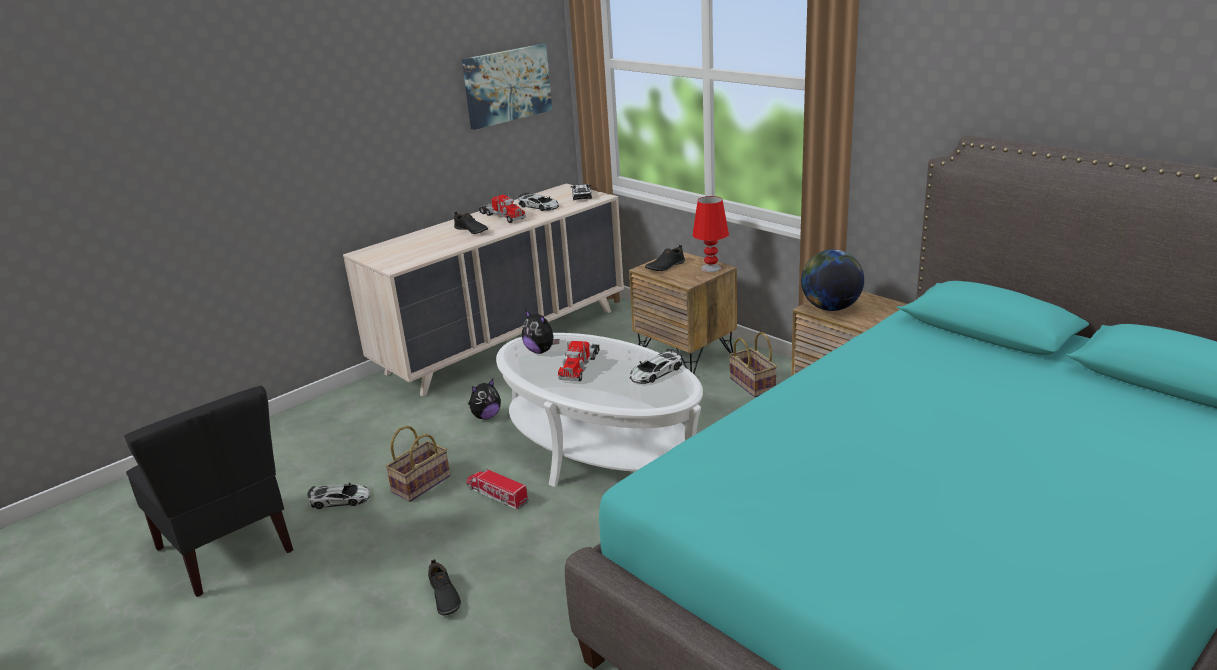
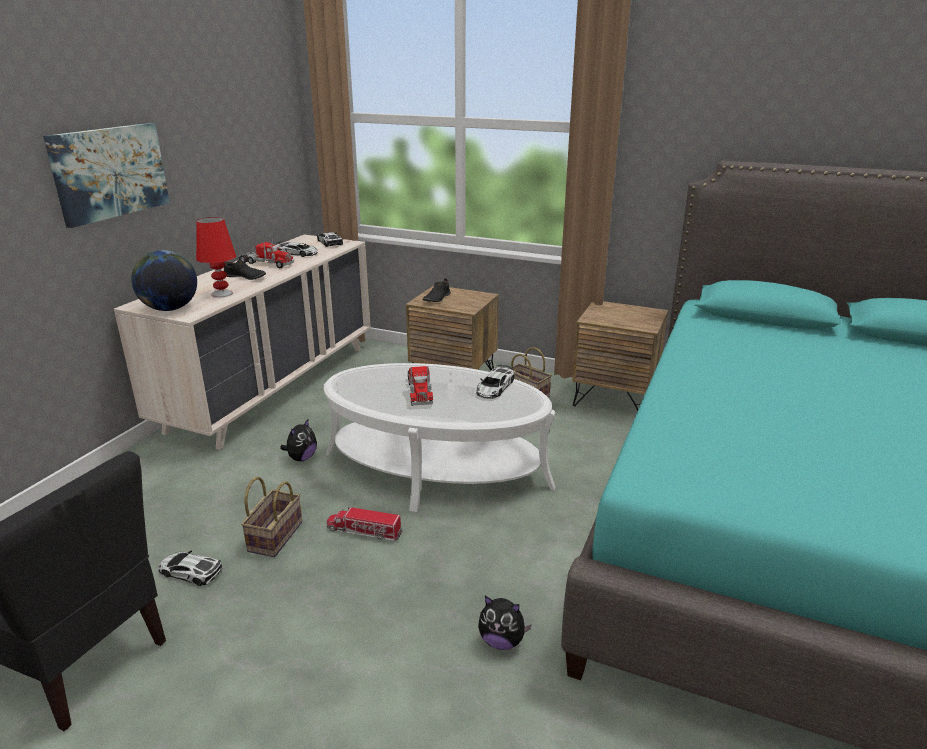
camera: 25 degrees left, 0 degrees up
toy car [308,482,370,509] -> toy car turned 135 degrees counterclockwise [158,551,222,586]
black shoe [428,559,461,616] -> none
picture [462,44,552,130] -> picture moved to [43,123,170,228]
plush toy [522,310,559,354] -> plush toy moved to [478,596,531,650]
red table lamp [693,196,729,272] -> red table lamp moved to [196,217,236,298]
globe [801,250,864,311] -> globe moved to [131,250,197,311]

